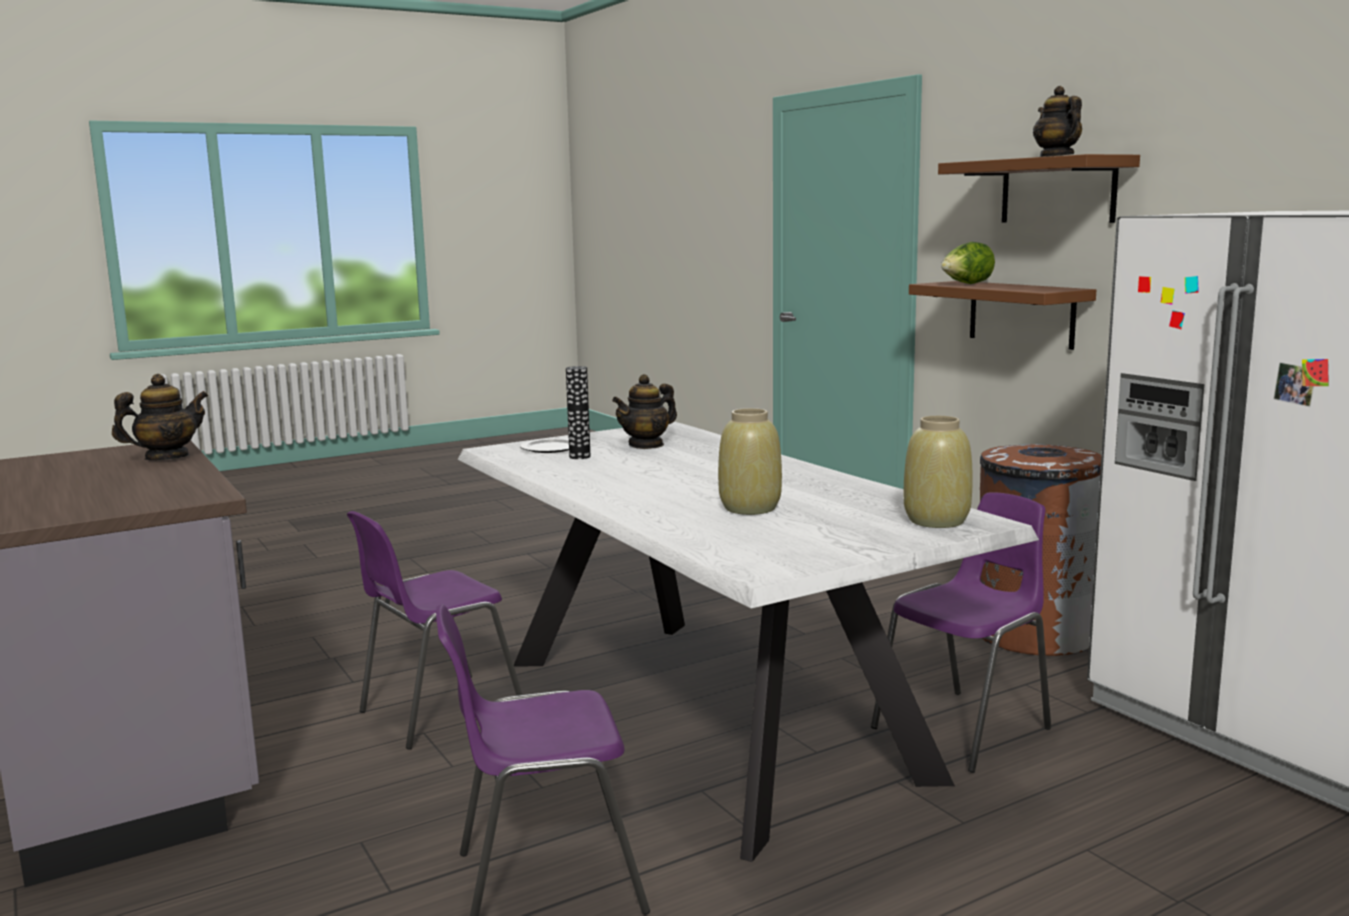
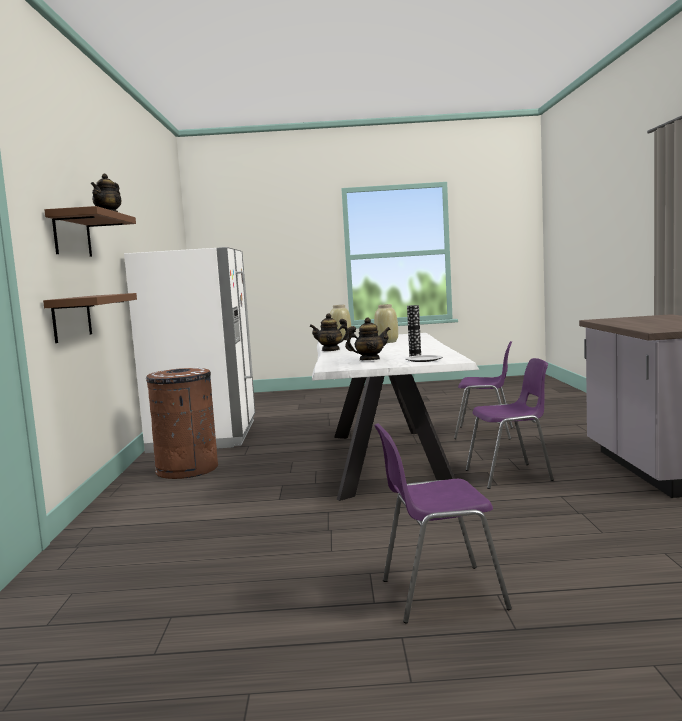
camera: 150 degrees left, 5 degrees down
teapot [112,374,208,460] -> teapot moved to [309,313,348,351]
purple chair [871,493,1051,773] -> purple chair moved to [374,423,512,623]
lettuce [941,242,995,284] -> none

